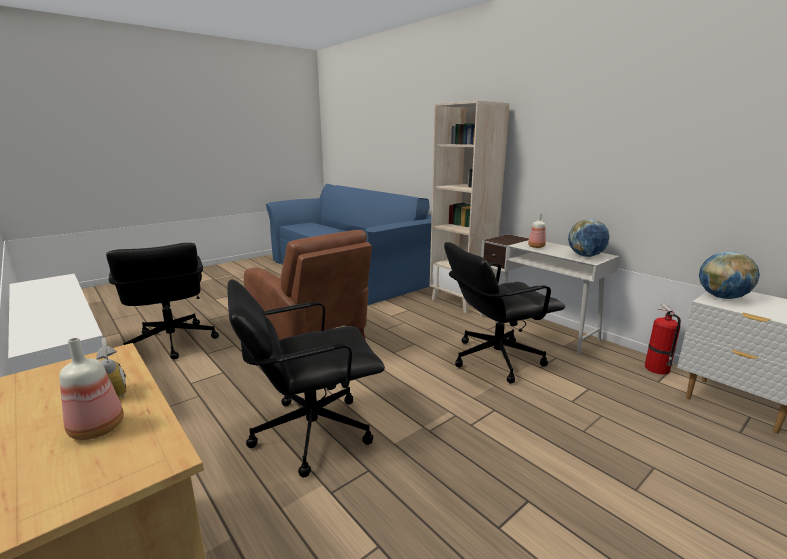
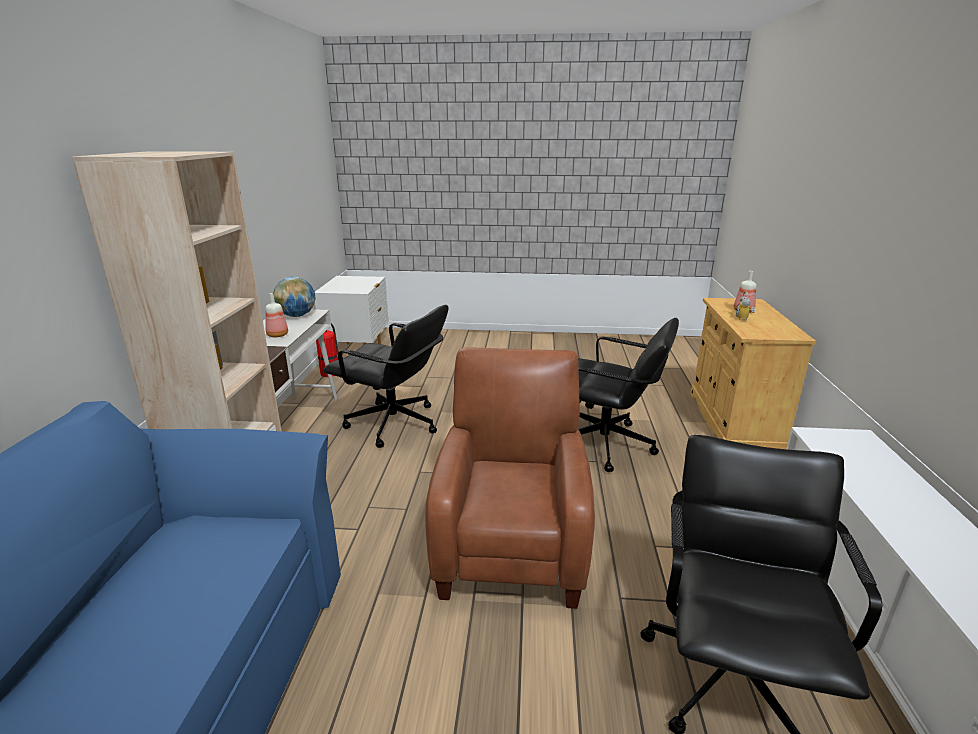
camera: 135 degrees left, 5 degrees up
globe [699,251,760,299] -> none

